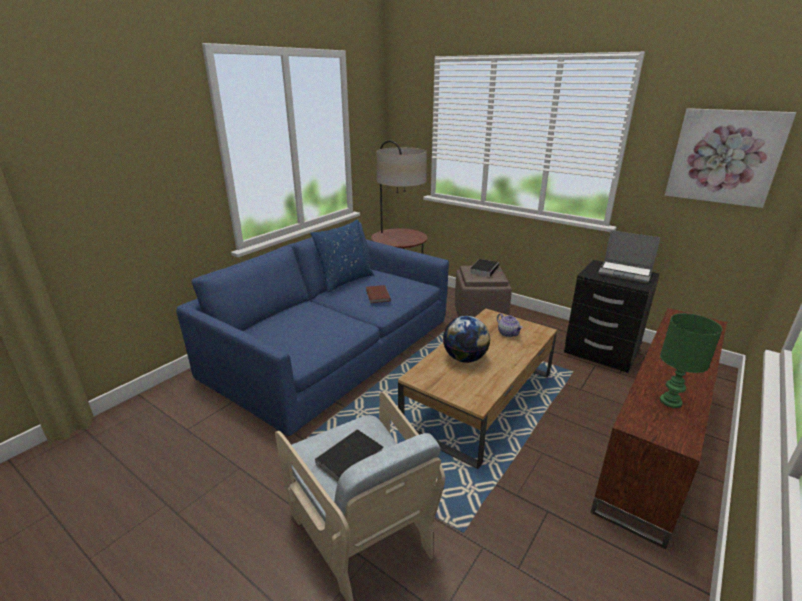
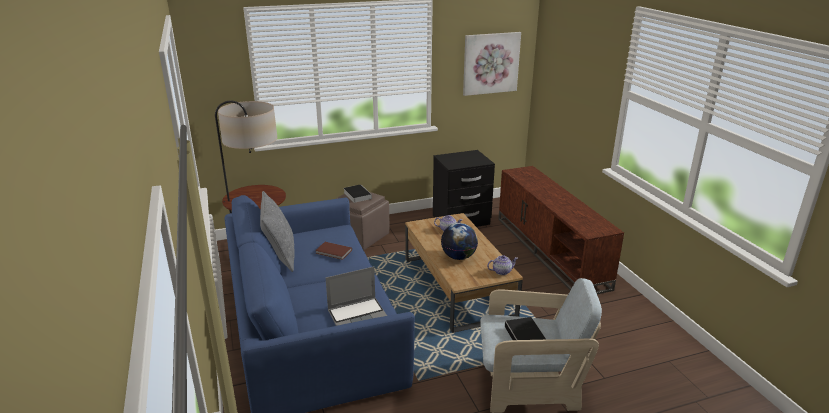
camera: 55 degrees left, 0 degrees up
blue pillow [310,219,374,292] -> grey pillow [260,191,295,272]
laptop [598,230,661,283] -> laptop moved to [326,267,387,326]
green table lamp [660,313,722,408] -> none
none -> teapot [487,255,518,275]

